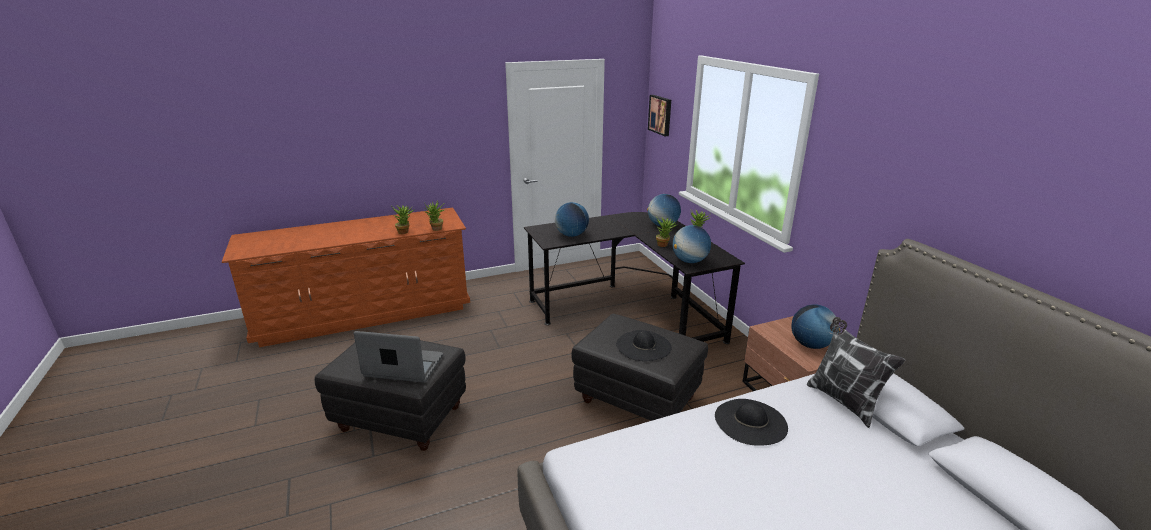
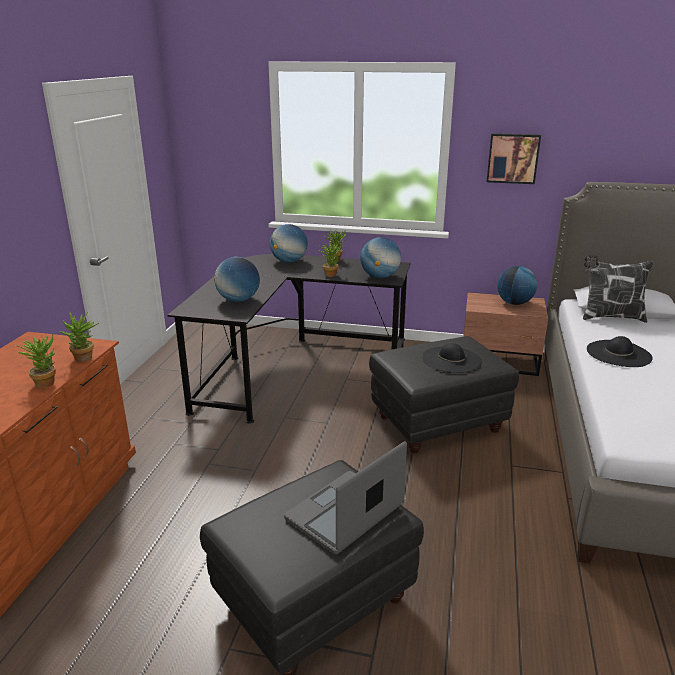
camera: 55 degrees left, 0 degrees up
picture [648,95,671,136] -> picture moved to [486,133,541,184]

